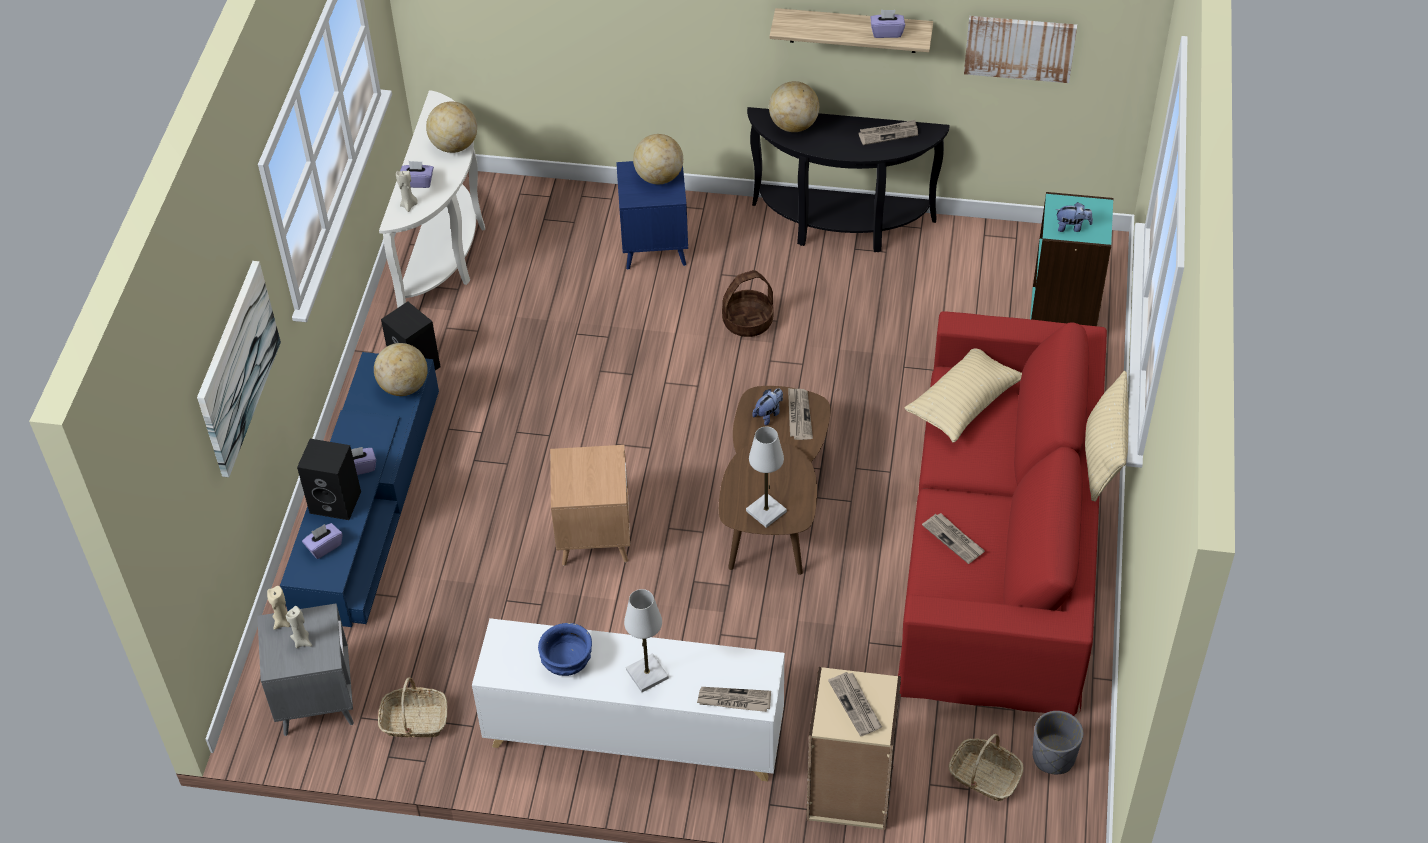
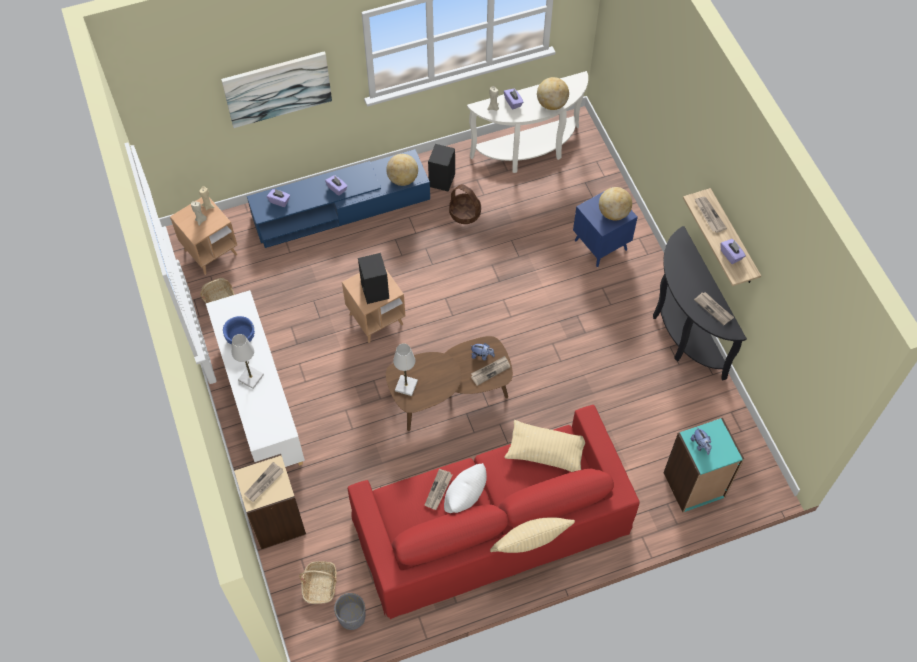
camera: 60 degrees right, 10 degrees up
grey side table [257,604,354,736] -> brown side table [170,197,237,275]
black speaker [297,439,361,520] -> black speaker moved to [358,253,389,304]
newspaper [697,687,771,712] -> newspaper moved to [695,197,727,233]
basket [722,270,774,337] -> basket moved to [449,184,481,224]
globe [769,81,819,132] -> none
picture [964,16,1077,83] -> none
none -> white pillow [444,463,487,513]

